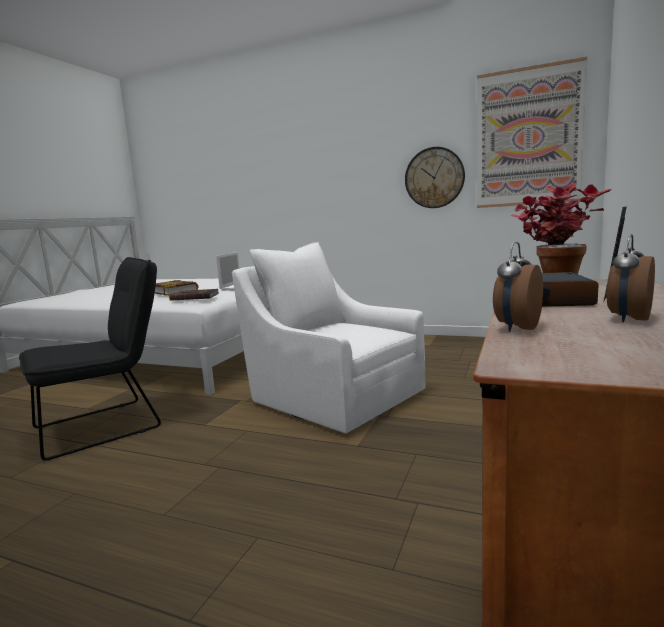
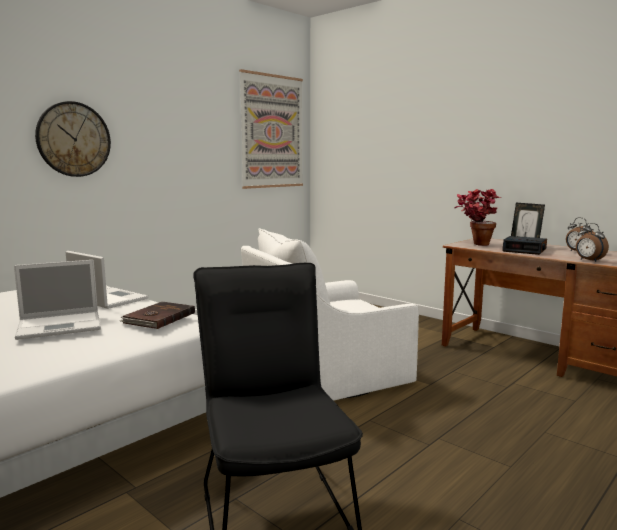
camera: 70 degrees left, 0 degrees up
book [155,280,199,296] -> laptop [14,260,101,340]
wall clock [405,147,465,208] -> wall clock moved to [35,101,111,177]

